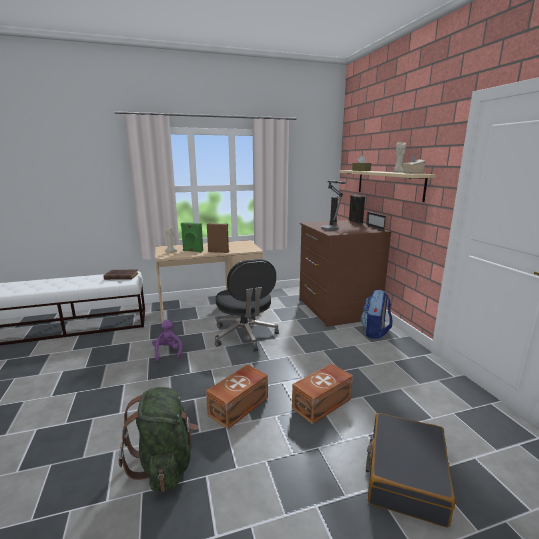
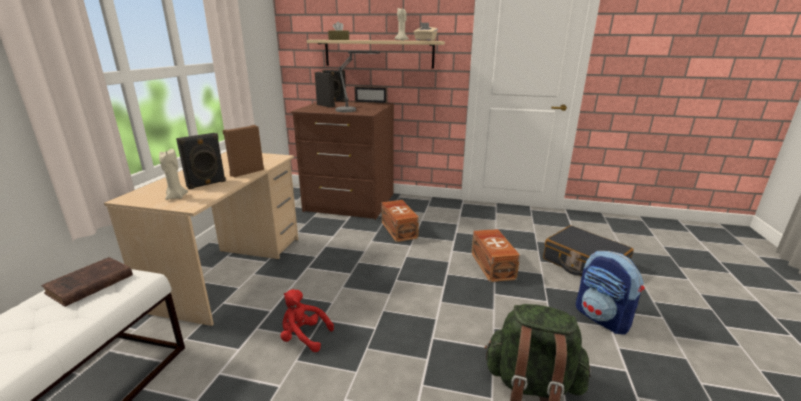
camera: 60 degrees left, 5 degrees up
purple plush toy [152,320,183,361] -> red plush toy [281,289,334,352]
green speaker [181,222,203,252] -> black speaker [176,133,226,189]
brown storage box [206,365,268,429] -> brown storage box moved to [381,200,419,242]
black office chair [215,259,279,352] -> none
backpack [361,290,392,339] -> backpack moved to [576,251,644,335]

